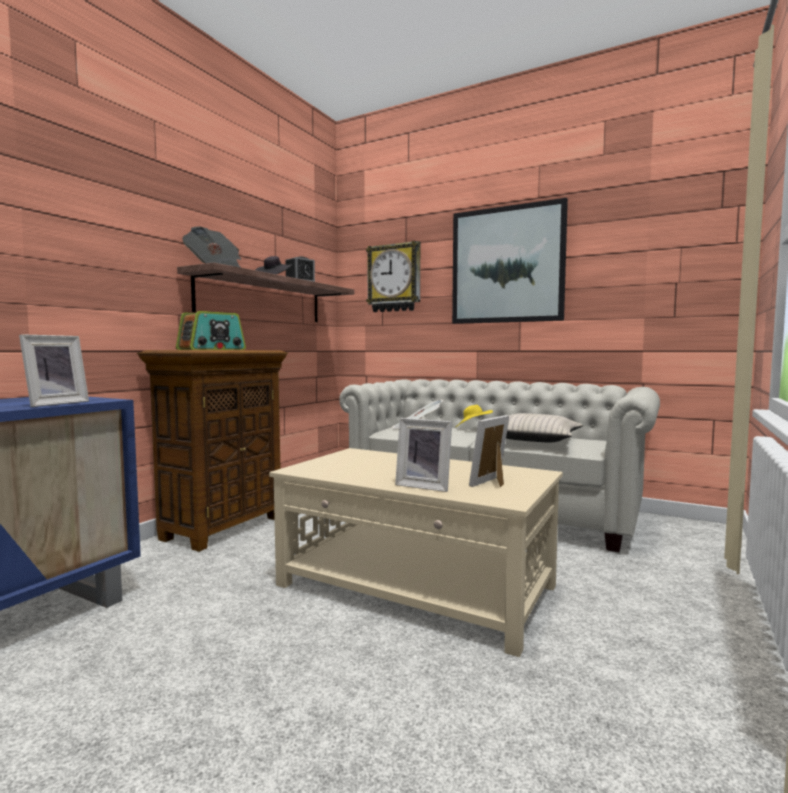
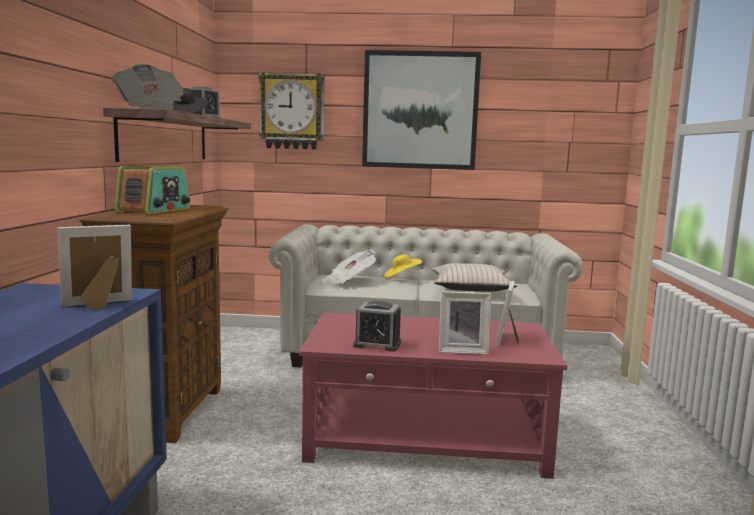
camera: 25 degrees left, 5 degrees up
picture frame [19,334,89,407] -> picture frame turned 120 degrees counterclockwise [57,225,132,310]
beige coffee table [269,448,563,657] -> red coffee table [299,312,567,479]
none -> alarm clock [353,301,402,352]

